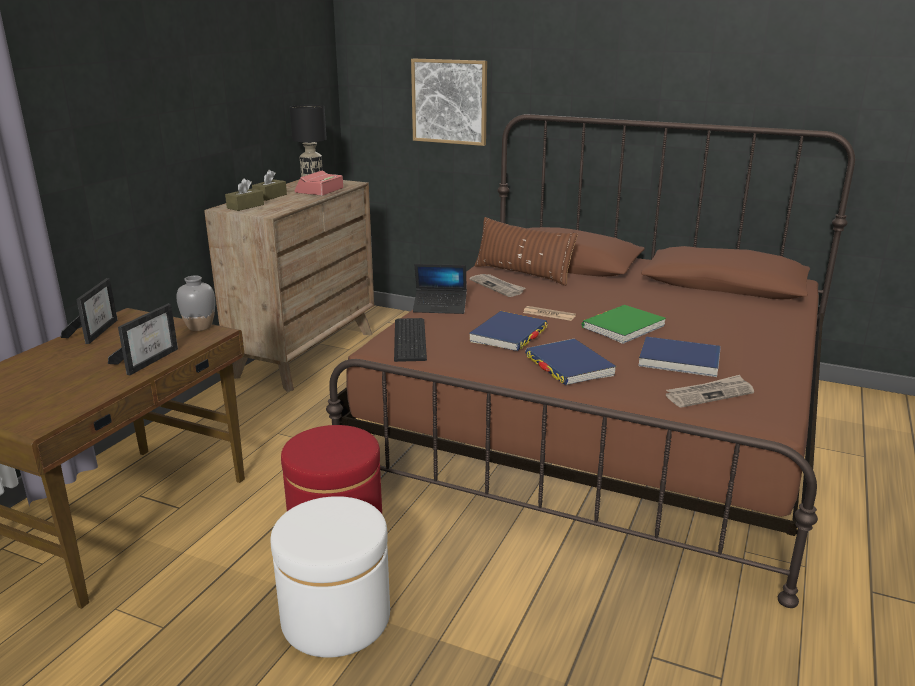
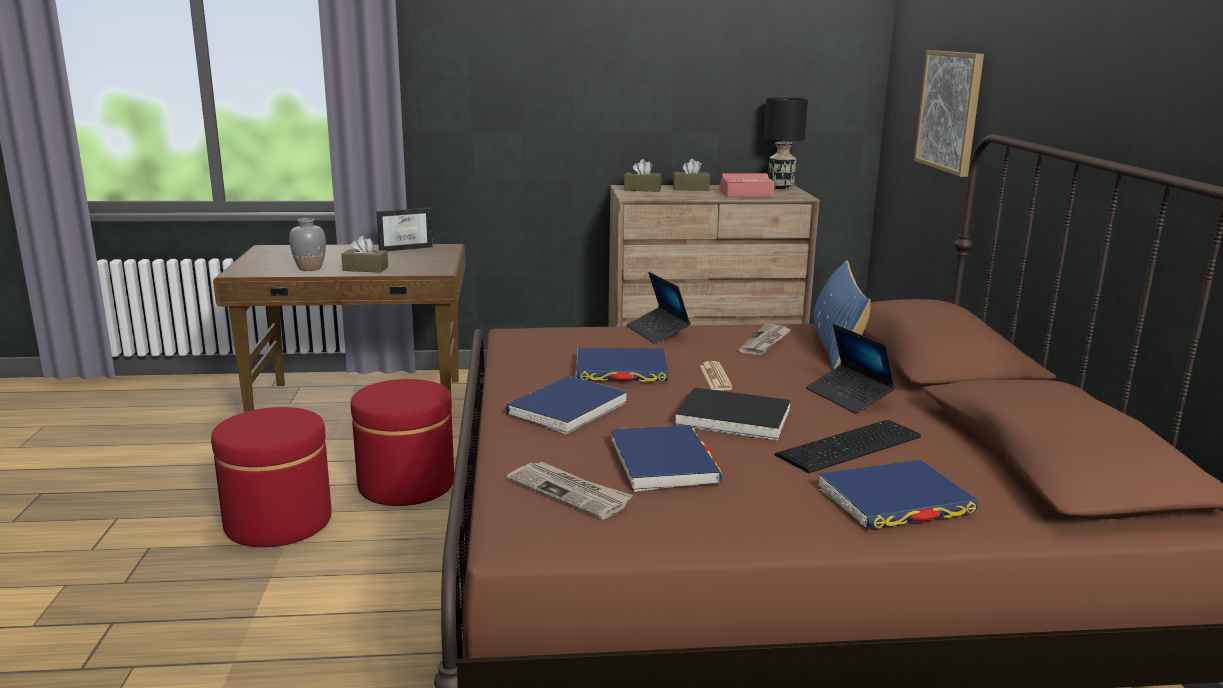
camera: 60 degrees right, 5 degrees down
picture frame [108,304,178,375] -> brown tissue box [341,236,388,273]
grey vase [177,275,215,331] -> grey vase moved to [289,218,326,271]
white ottoman [271,496,390,658] -> red ottoman [211,407,332,547]
keyboard [394,318,427,362] -> keyboard moved to [775,420,921,473]
brown pillow [474,217,578,286] -> blue pillow [813,260,870,370]
green book [582,305,666,344] -> black book [675,388,790,441]
none -> laptop [806,324,895,414]
none -> blue book [819,460,978,529]

